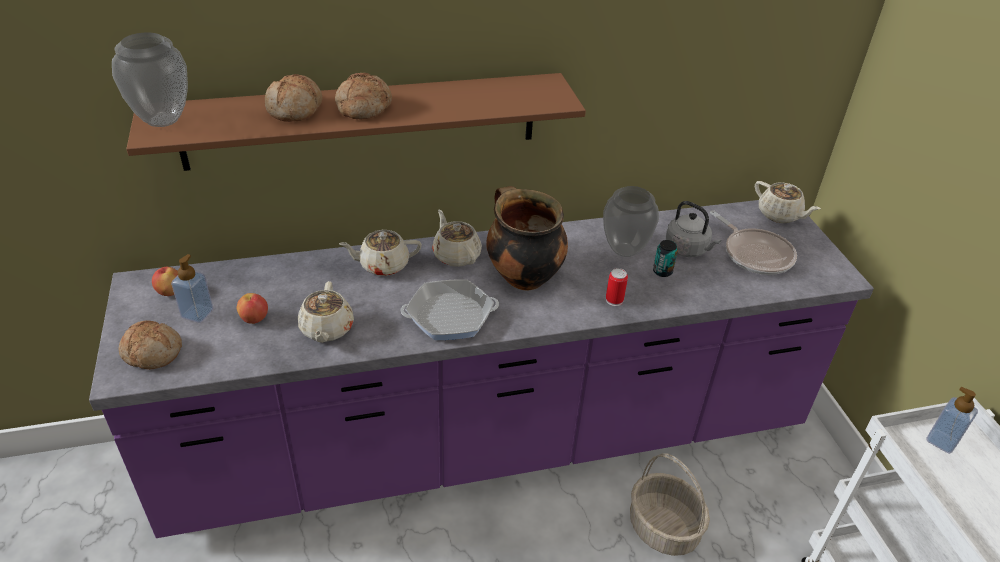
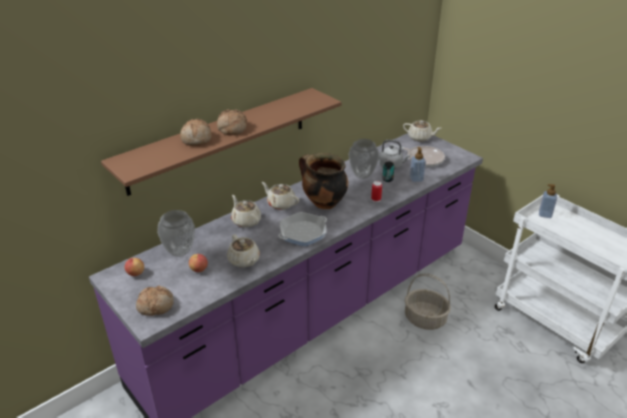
camera: 25 degrees left, 5 degrees down
vase [112,32,188,127] -> vase moved to [157,210,195,257]
soap dispenser [171,254,213,323] -> soap dispenser moved to [410,147,426,182]
beige teapot [339,230,422,276] -> beige teapot turned 90 degrees clockwise [231,195,261,228]

